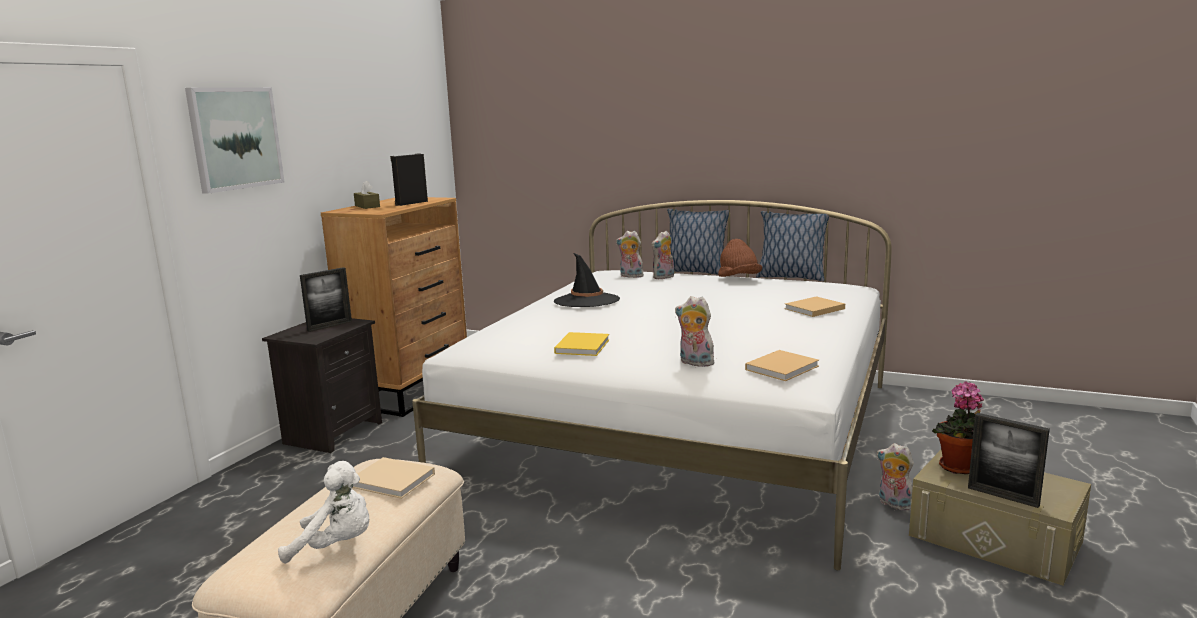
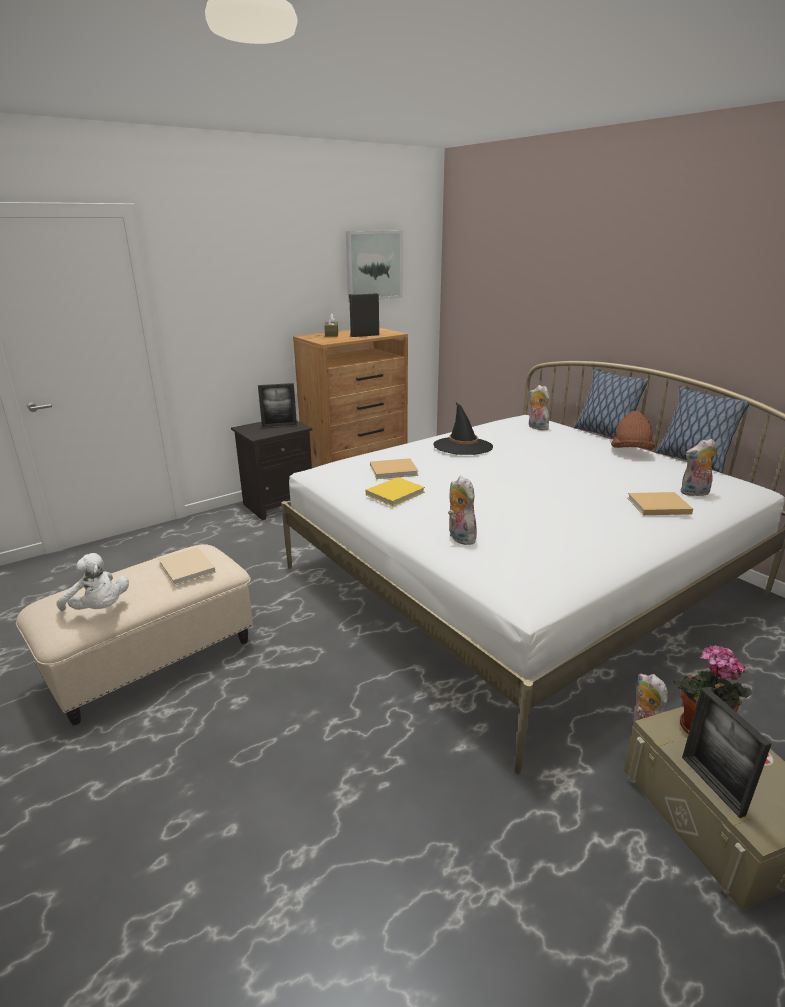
camera: 30 degrees right, 10 degrees up
picture [185,87,285,194] -> picture moved to [346,230,402,302]
plush toy [651,231,674,279] -> plush toy moved to [681,439,716,496]
beige book [745,350,819,381] -> beige book moved to [370,458,419,479]

